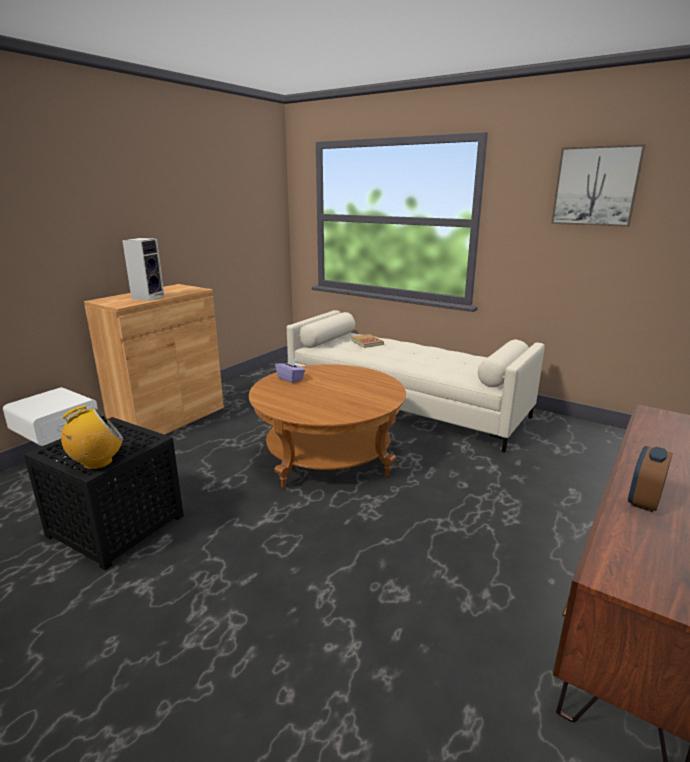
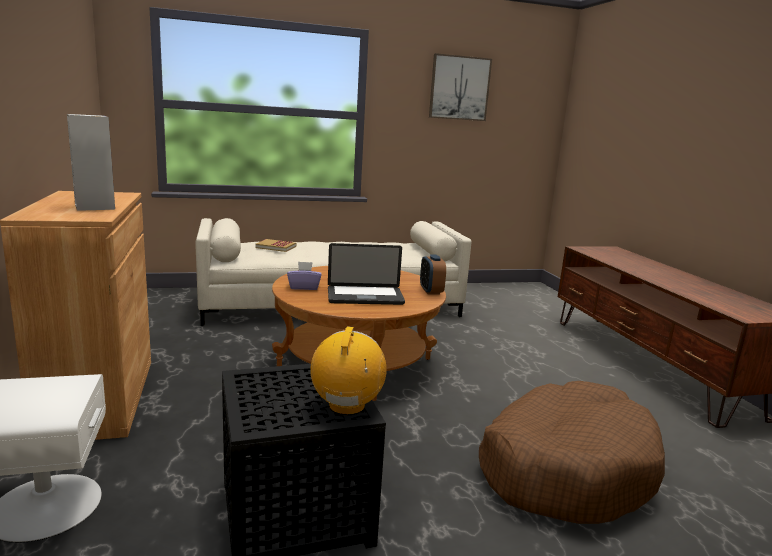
camera: 50 degrees left, 5 degrees down
alarm clock [628,446,673,512] -> alarm clock moved to [420,254,446,295]
none -> laptop [328,243,405,305]
none -> brown dog bed [479,381,665,524]

